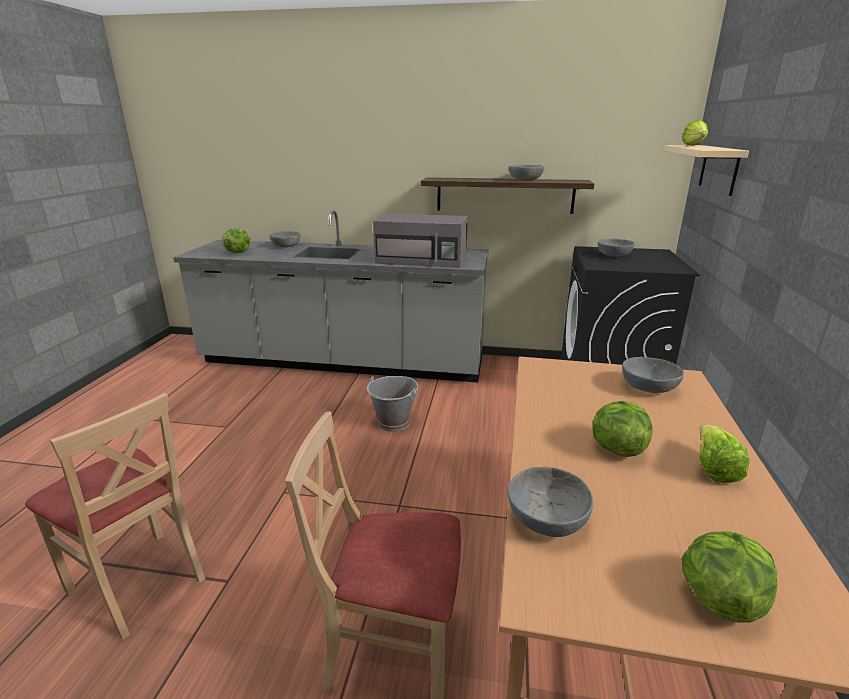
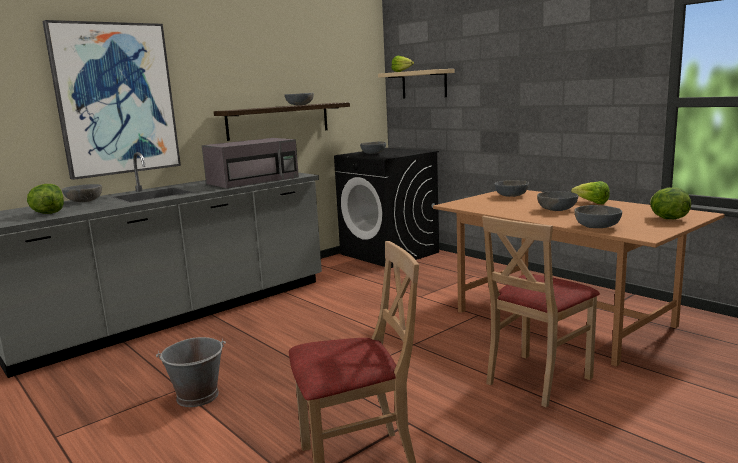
camera: 50 degrees left, 10 degrees down
grey bucket [367,376,418,432] -> grey bucket moved to [156,337,226,407]
lettuce [593,401,653,457] -> grey bowl [537,191,578,211]
none -> picture [42,20,181,180]

